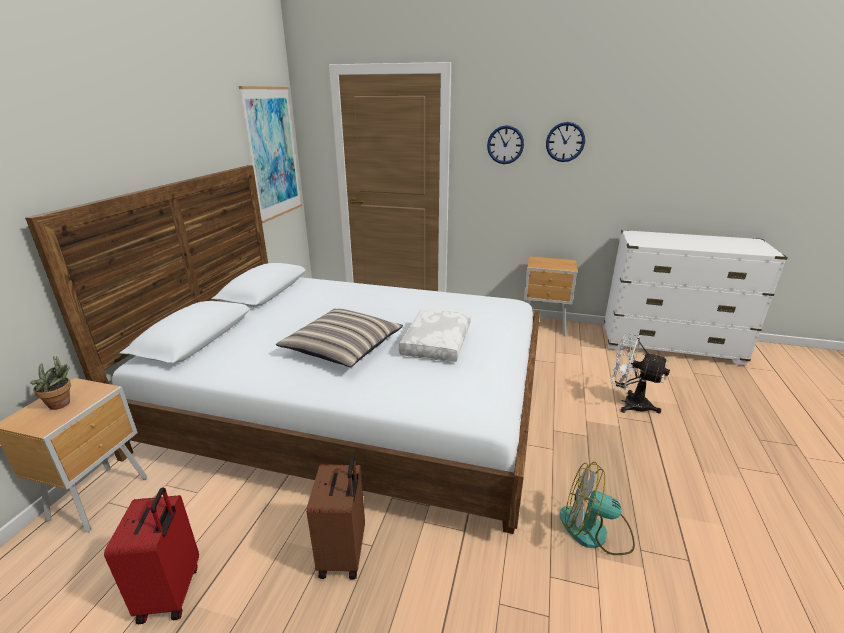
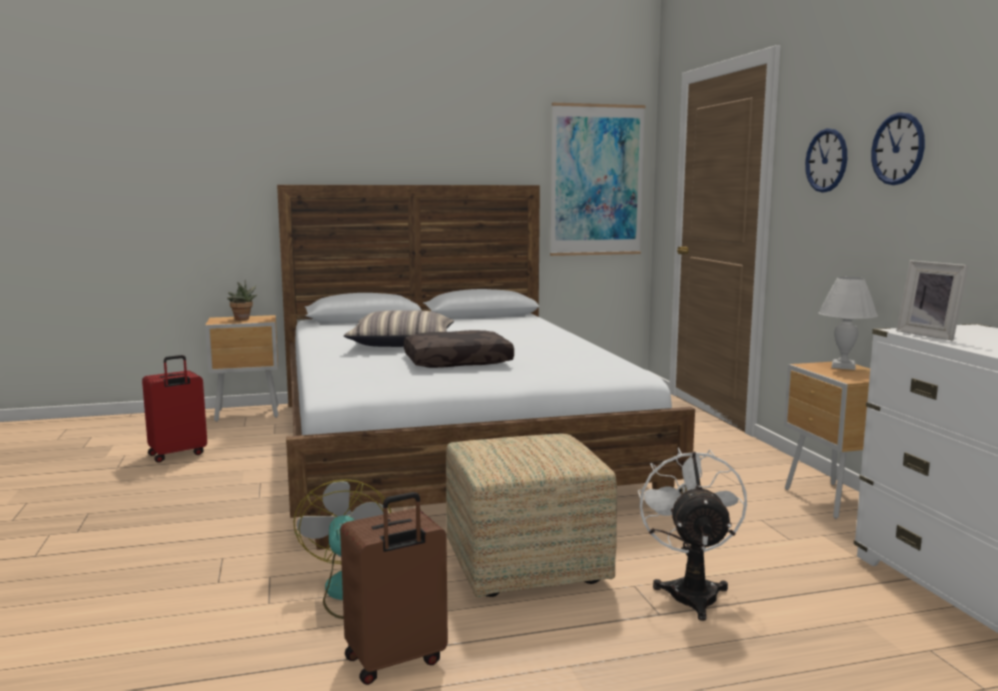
camera: 60 degrees right, 15 degrees down
brown suitcase [307,456,365,580] -> brown suitcase moved to [340,492,448,685]
white pillow [399,310,471,362] -> brown pillow [404,330,514,368]
none -> ottoman [446,434,617,597]
none -> white table lamp [819,277,878,370]
none -> picture frame [896,260,969,341]

